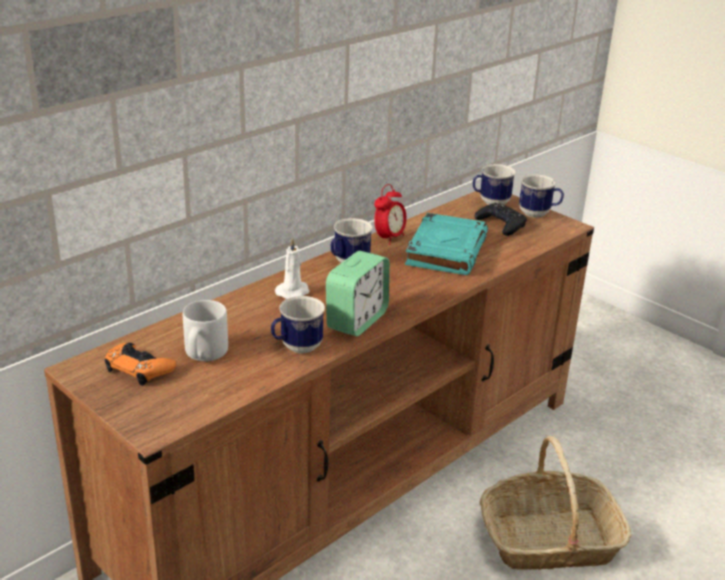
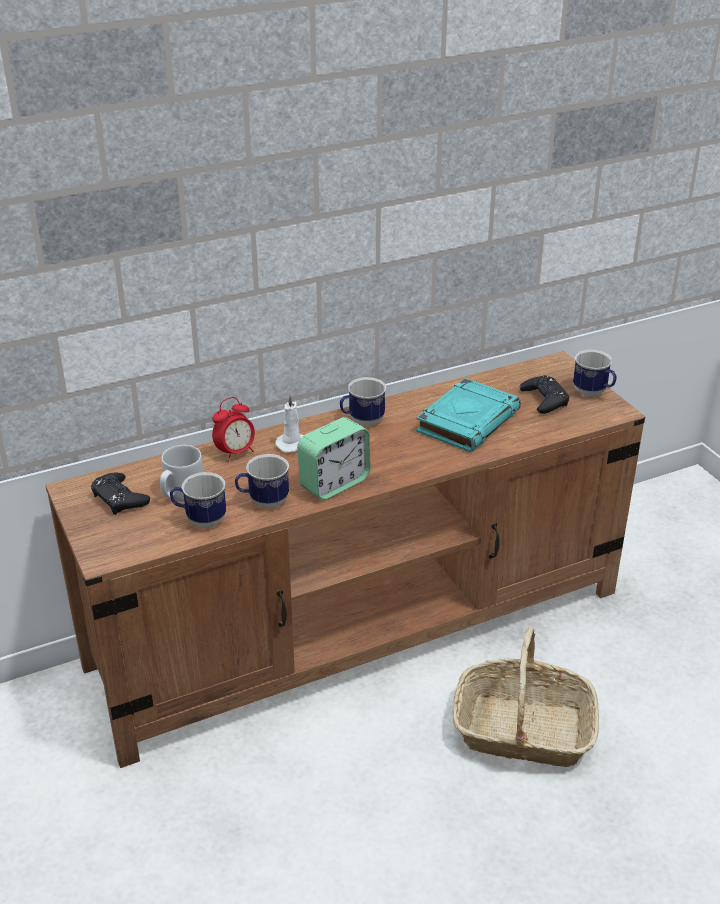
camera: 20 degrees right, 5 degrees up
orange game controller [105,343,176,386] -> black game controller [91,473,150,515]
alarm clock [374,184,406,245] -> alarm clock moved to [212,397,255,462]
mug [473,164,516,205] -> mug moved to [170,472,226,528]

